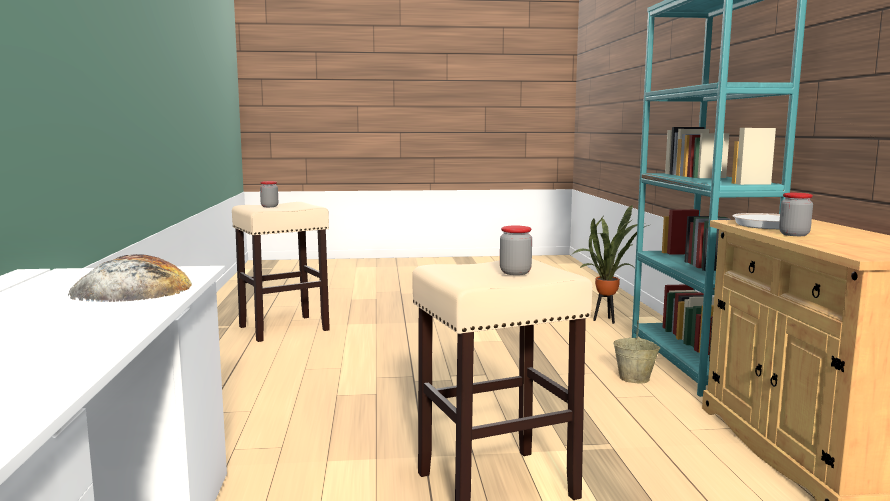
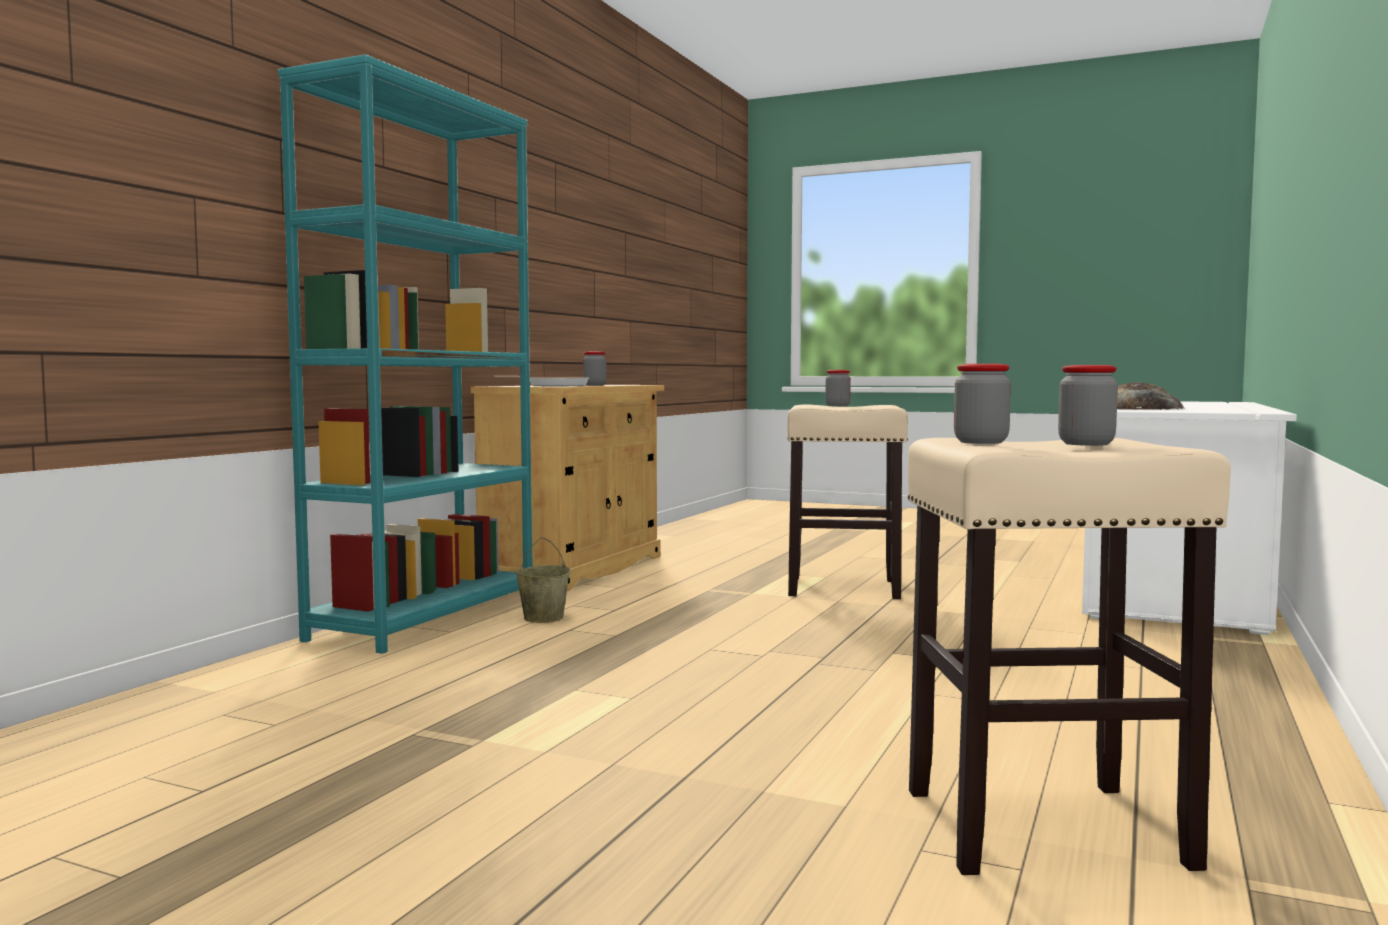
camera: 150 degrees left, 5 degrees down
potted plant [571,205,649,324] -> none
none -> jar [954,364,1011,444]

